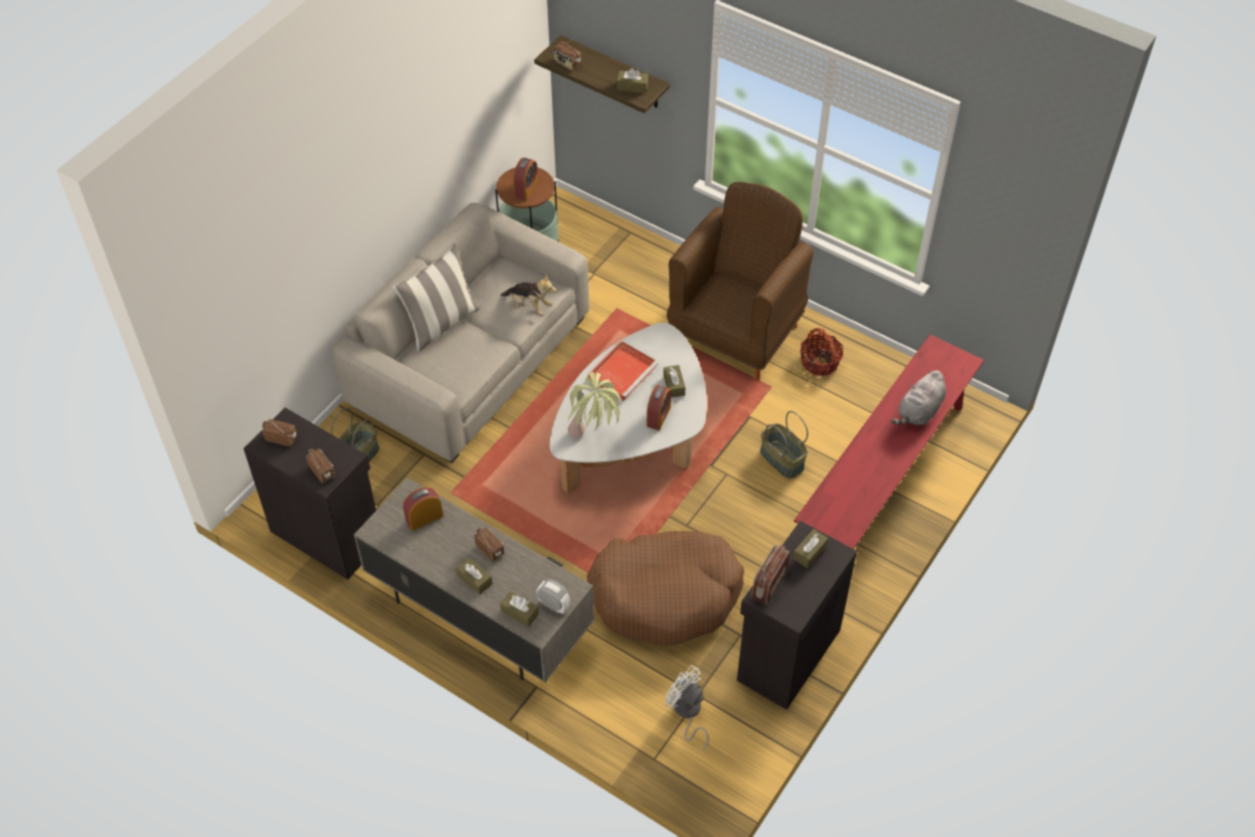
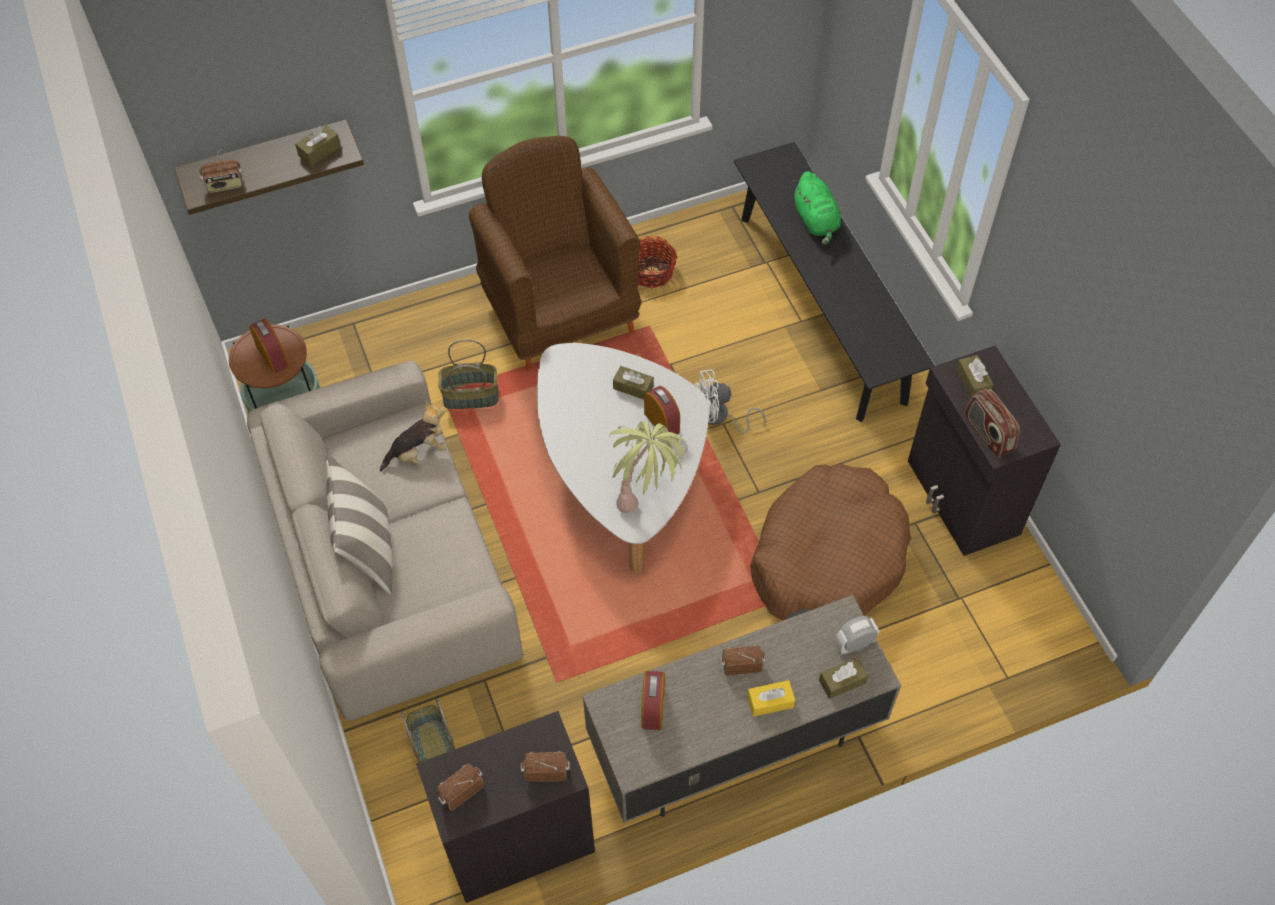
camera: 55 degrees left, 5 degrees up
brown tissue box [456,557,493,595] -> yellow tissue box [747,680,795,717]
red tray [588,341,658,401] -> none
white fan [665,665,709,750] -> white fan moved to [694,370,766,433]
basket [760,411,808,479] -> basket moved to [438,340,498,409]
red bench [794,334,984,549] -> black bench [734,142,935,422]
grey plush toy [891,370,946,425] -> green plush toy [793,171,841,245]

